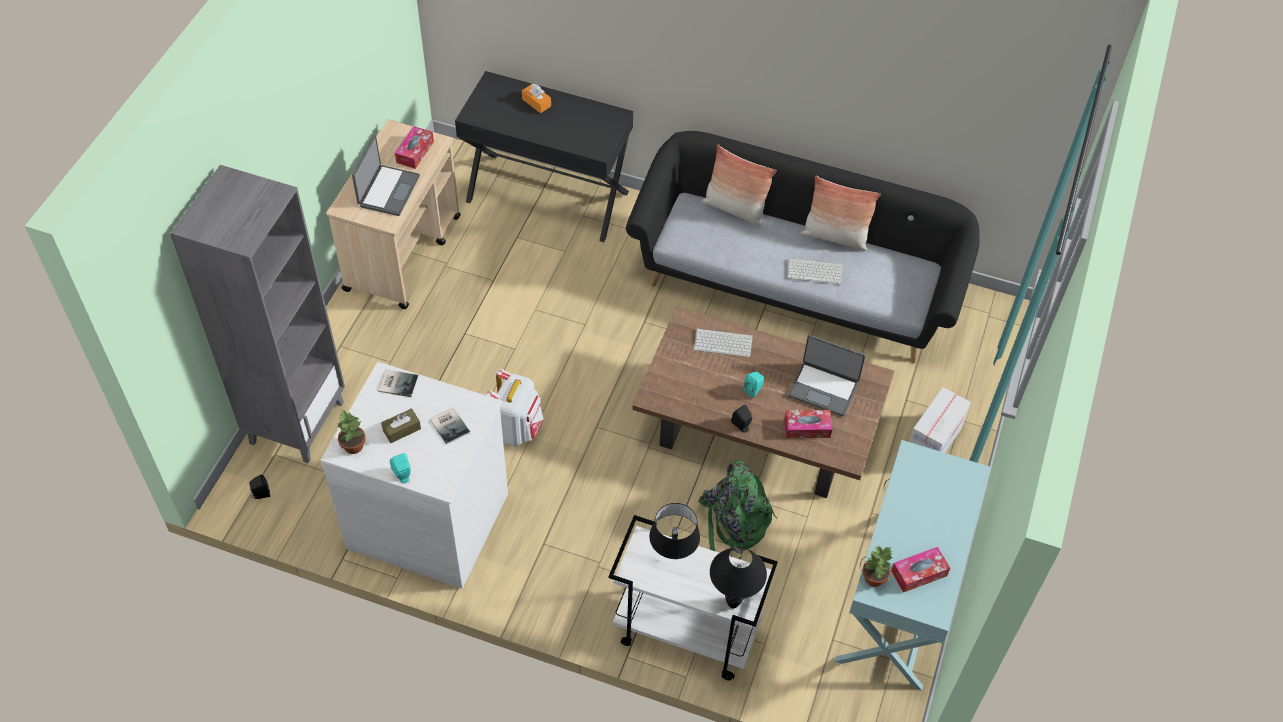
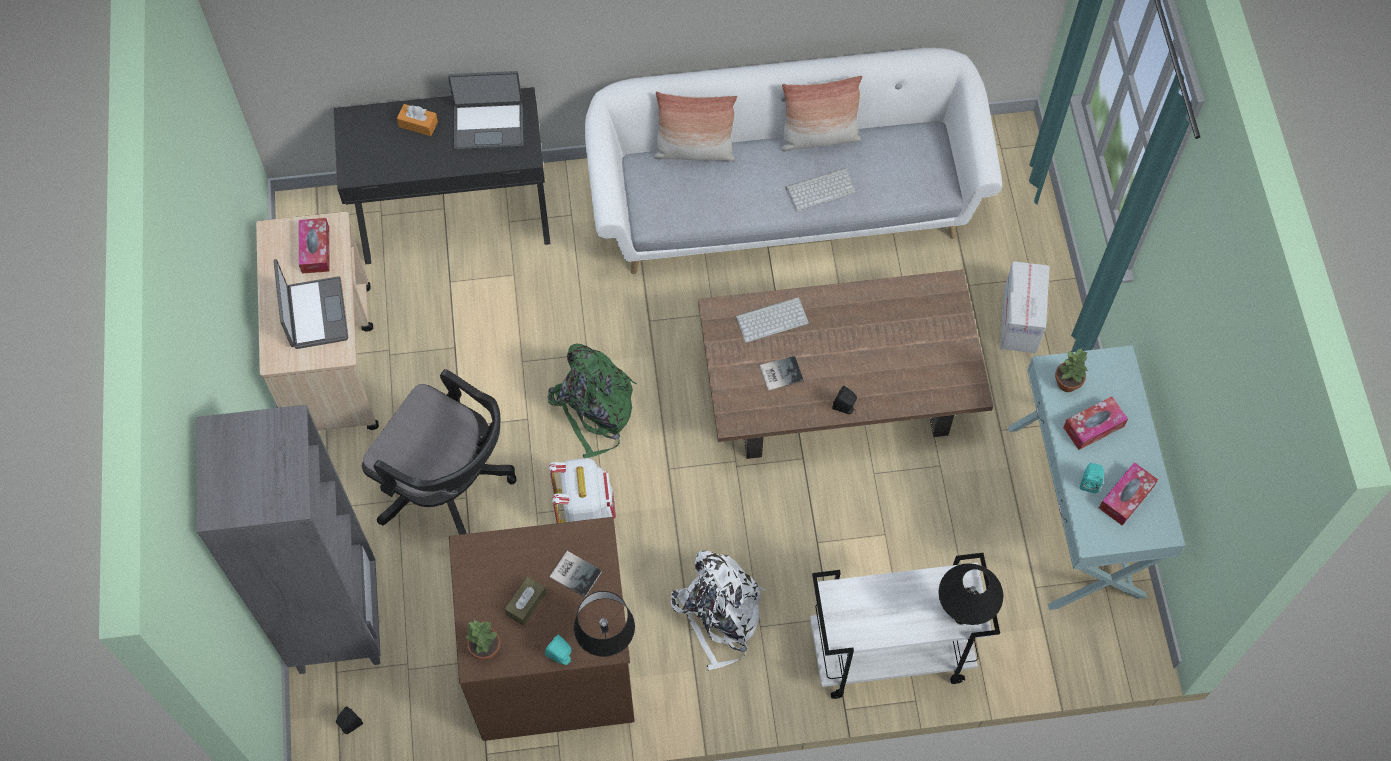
camera: 25 degrees left, 10 degrees up
white dresser [321,362,508,588] -> brown dresser [449,517,635,741]
book [378,369,419,397] -> book moved to [760,356,804,391]
black sofa [626,131,980,363] -> white sofa [585,48,1002,274]
black table lamp [649,503,700,559] -> black table lamp moved to [574,591,635,657]
green backpack [698,460,777,559] -> green backpack moved to [547,344,637,458]
turquoise speaker [743,372,764,398] -> turquoise speaker moved to [1080,463,1104,493]
tissue box [784,410,832,438] -> tissue box moved to [1063,396,1128,450]
laptop [788,335,865,416] -> laptop moved to [448,71,523,150]
potted plant [862,546,893,587] -> potted plant moved to [1055,348,1089,392]
none -> black office chair [362,369,517,535]
none -> white backpack [670,551,766,671]

